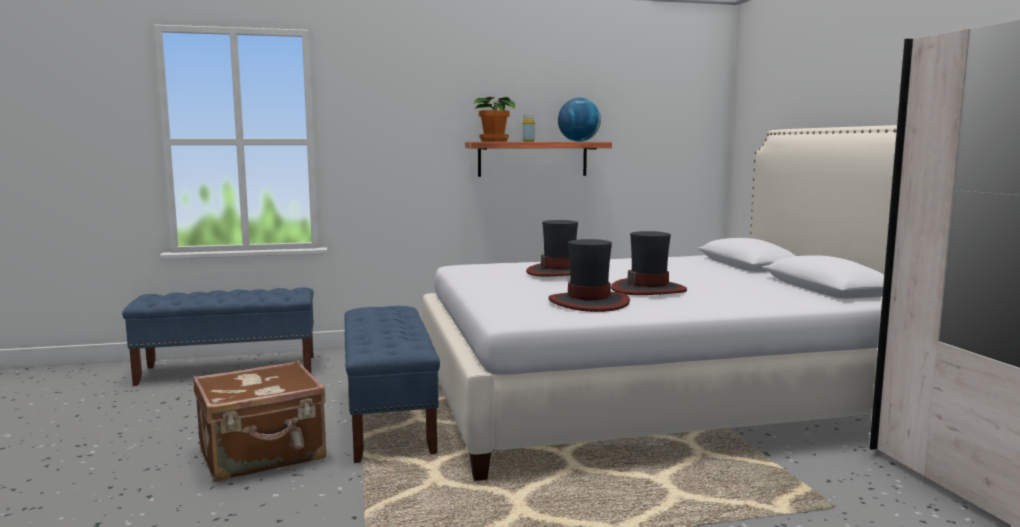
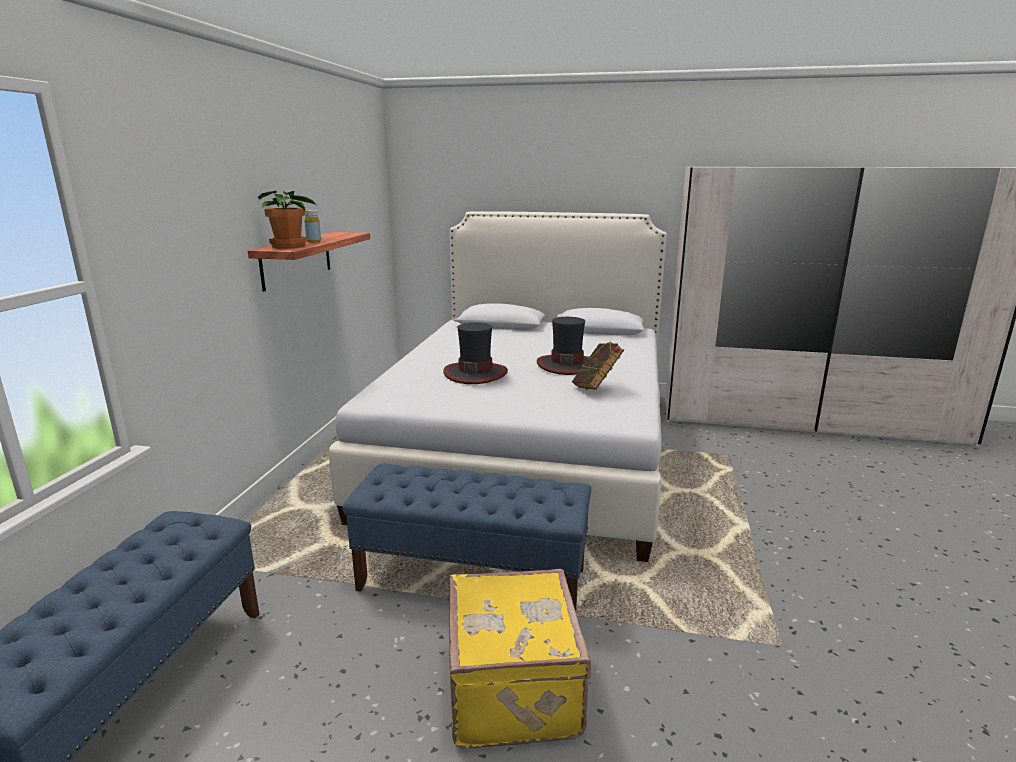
camera: 65 degrees left, 10 degrees up
brown suitcase [193,360,326,482] -> yellow suitcase [449,569,592,749]
hat [548,239,630,312] -> book [572,341,624,390]
globe [558,98,601,142] -> none

